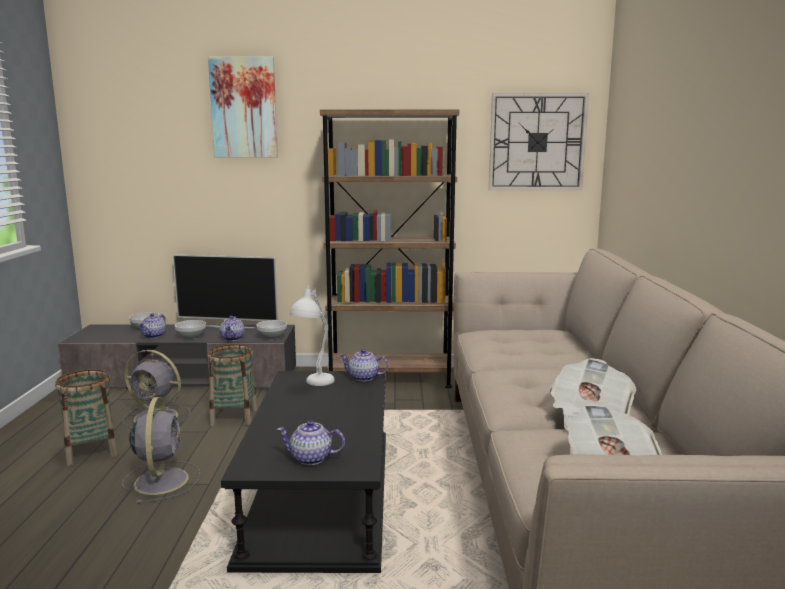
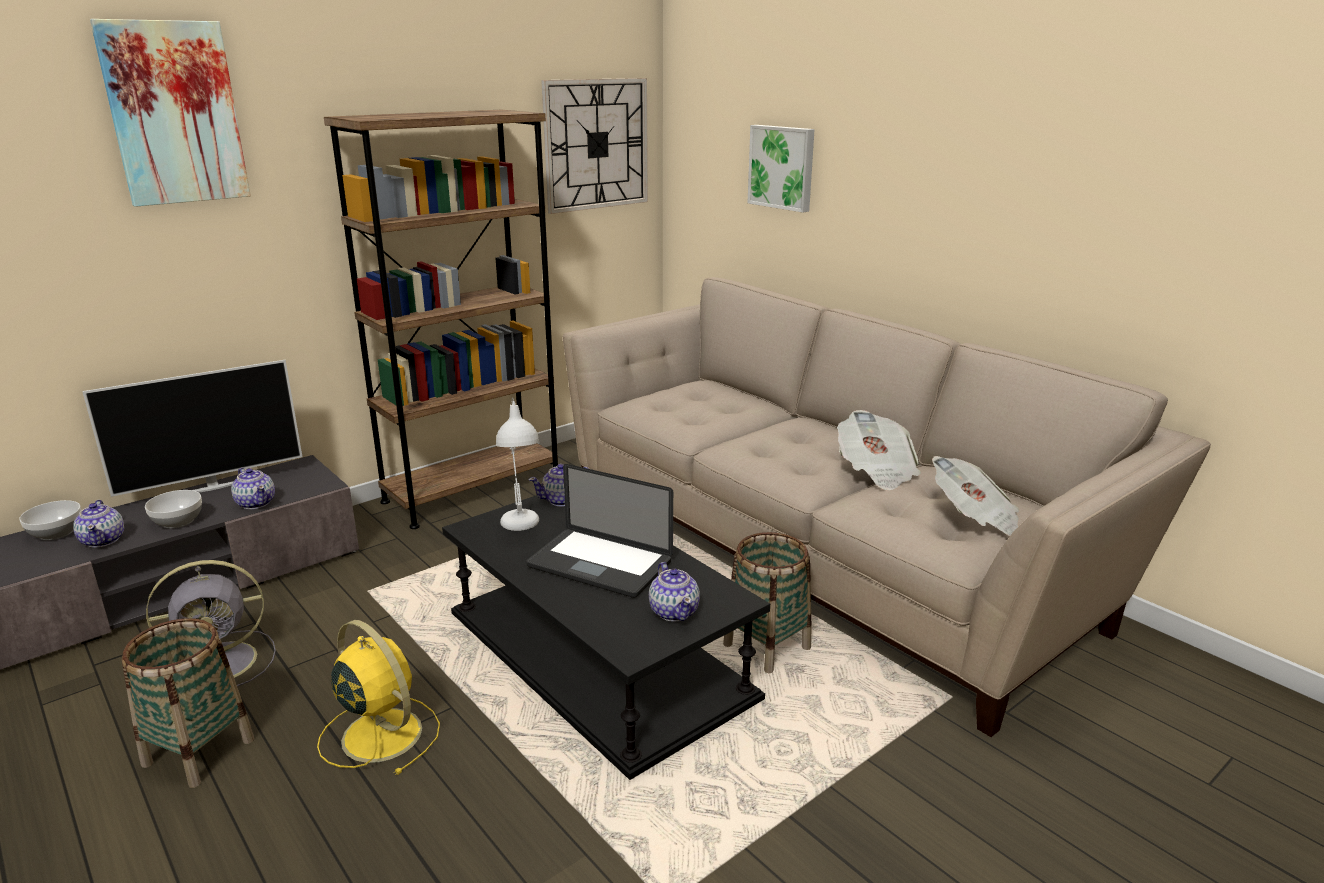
camera: 40 degrees left, 10 degrees up
grey fan [122,397,200,504] -> yellow fan [317,620,440,775]
basket [207,344,258,426] -> basket moved to [723,532,811,673]
bowl [257,320,287,340] -> none
teapot [277,420,345,465] -> teapot turned 75 degrees counterclockwise [649,562,700,622]
none -> laptop [527,464,673,598]
none -> picture [748,125,815,212]

